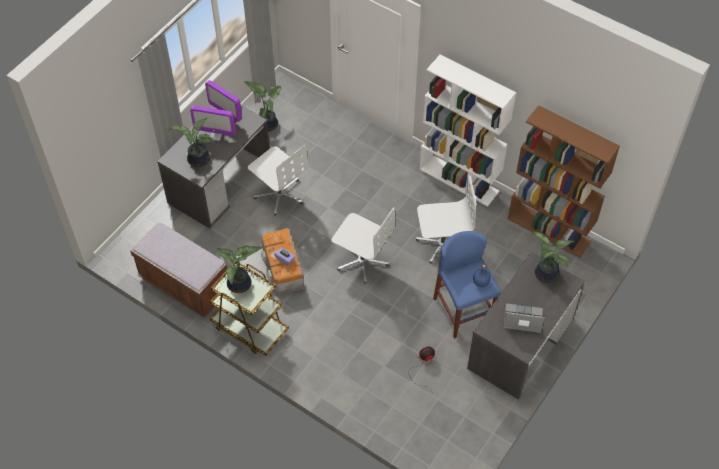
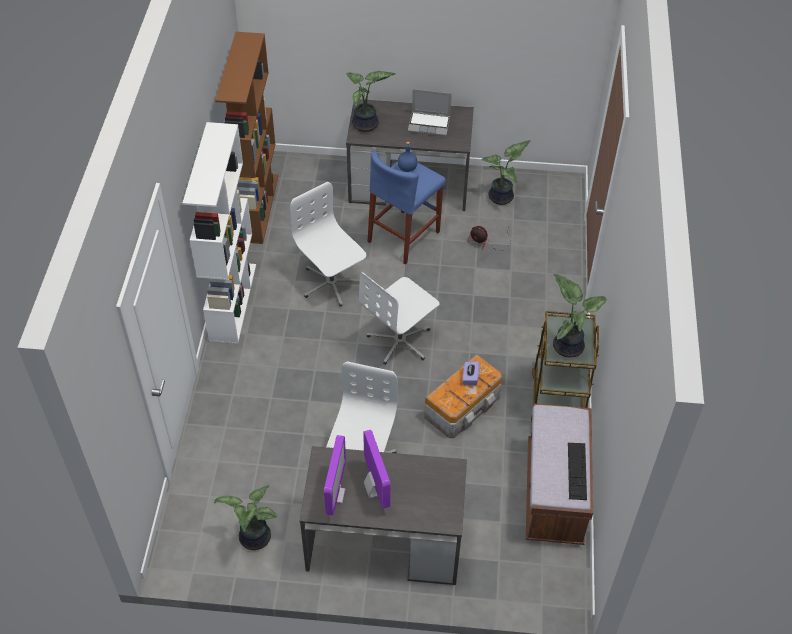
camera: 120 degrees left, 5 degrees down
potted plant [169,118,214,167] -> potted plant moved to [481,140,531,205]
white office chair [331,207,395,284] -> white office chair turned 135 degrees counterclockwise [359,272,440,365]
laptop [504,303,545,333] -> laptop turned 60 degrees counterclockwise [408,89,452,136]
none -> keyboard [568,443,587,500]

